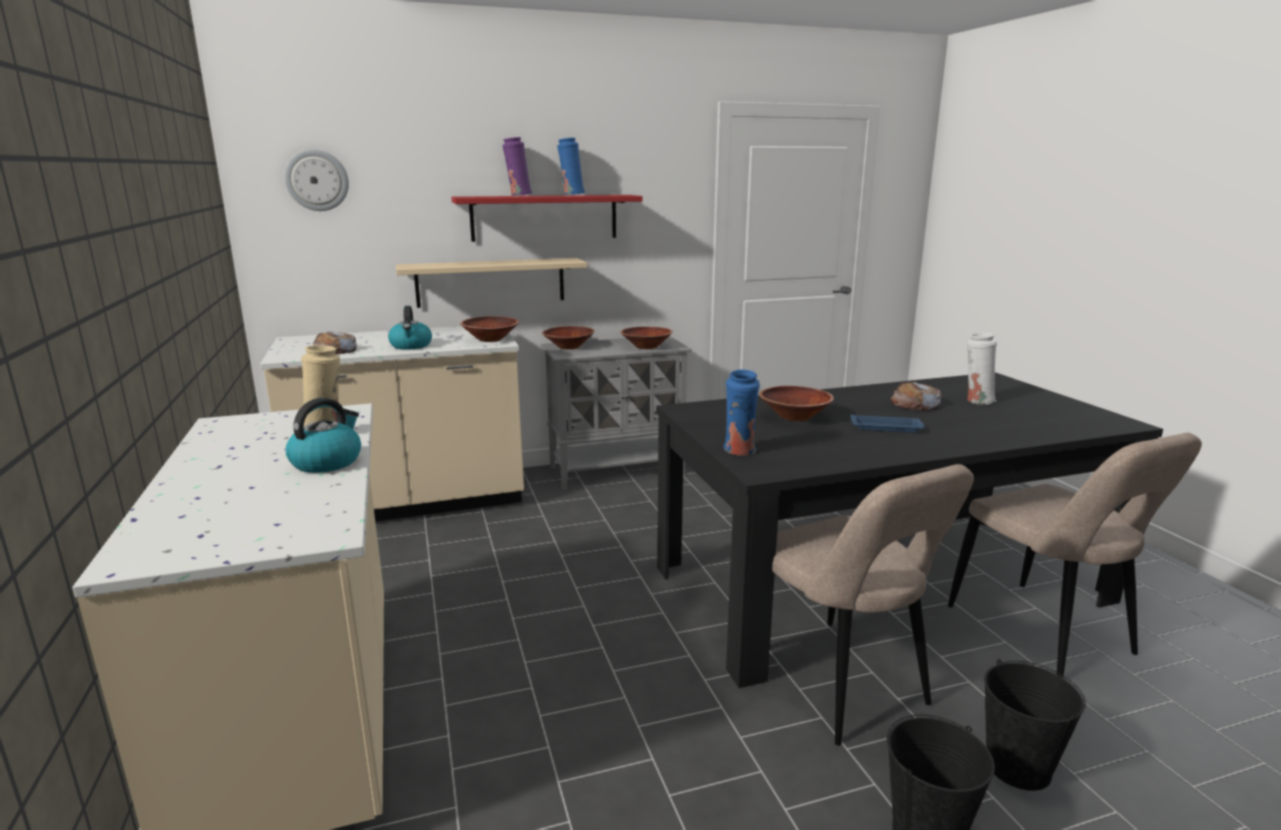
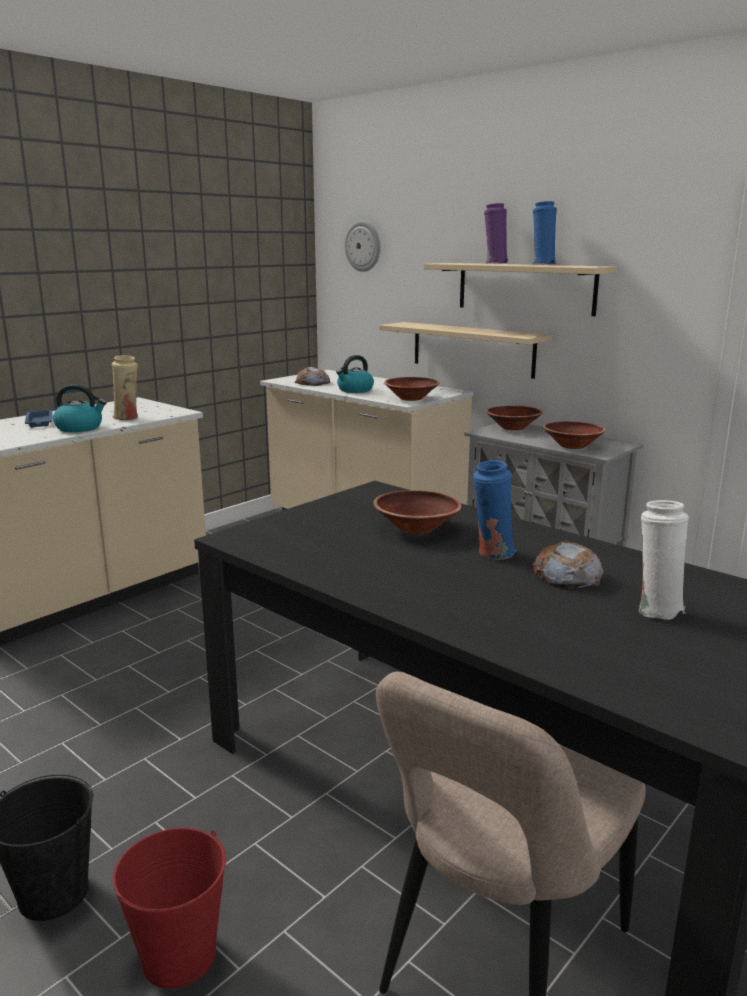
camera: 60 degrees right, 0 degrees up
red shelf [451,195,643,242] -> beige shelf [424,263,617,316]
blue vase [724,370,760,456] -> blue vase moved to [473,460,517,560]
beige chair [772,464,974,746] -> none
blue tray [850,414,925,432] -> blue tray moved to [25,409,53,427]
black bucket [984,659,1086,791] -> red bucket [113,827,226,989]

